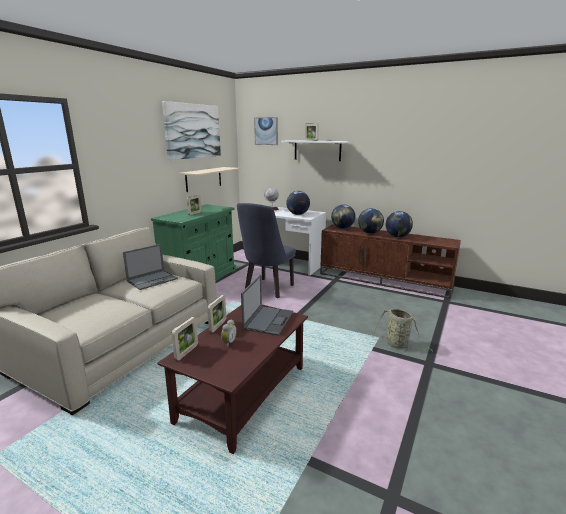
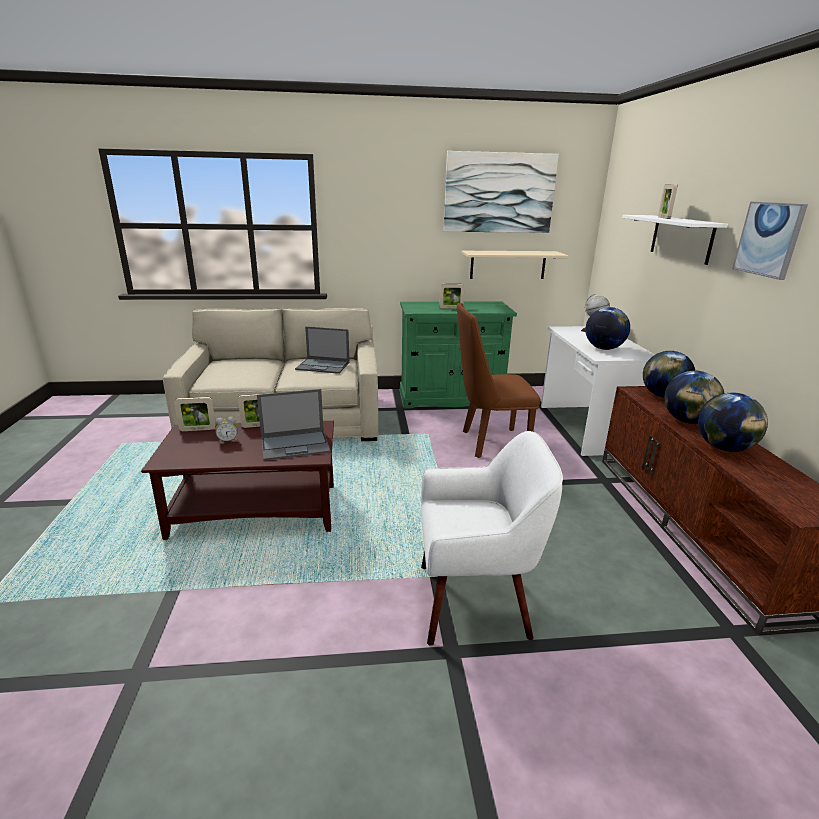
camera: 55 degrees right, 5 degrees up
blue chair [237,203,296,298] -> brown chair [457,303,540,458]
picture [254,117,278,145] -> picture moved to [732,201,808,280]
basket [373,309,433,351] -> white armchair [421,431,563,646]

